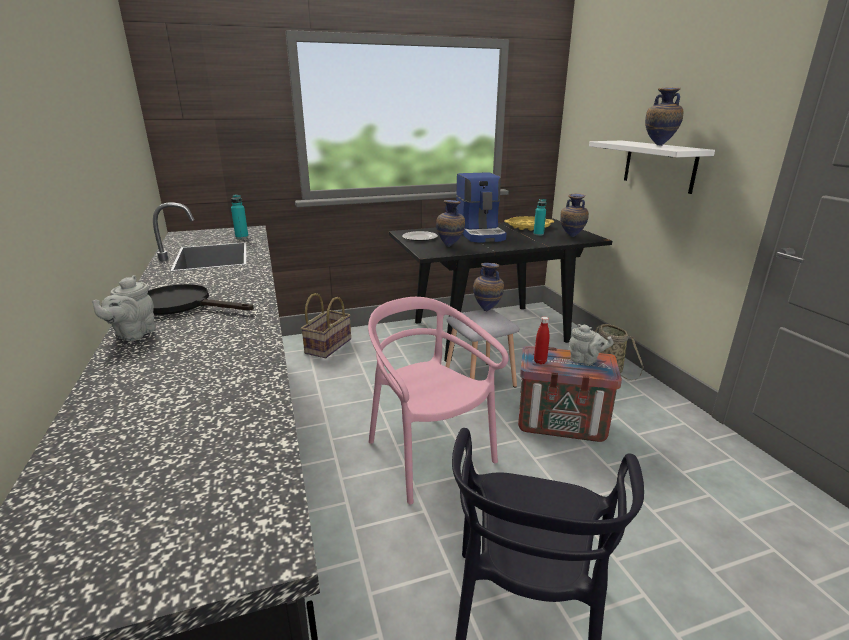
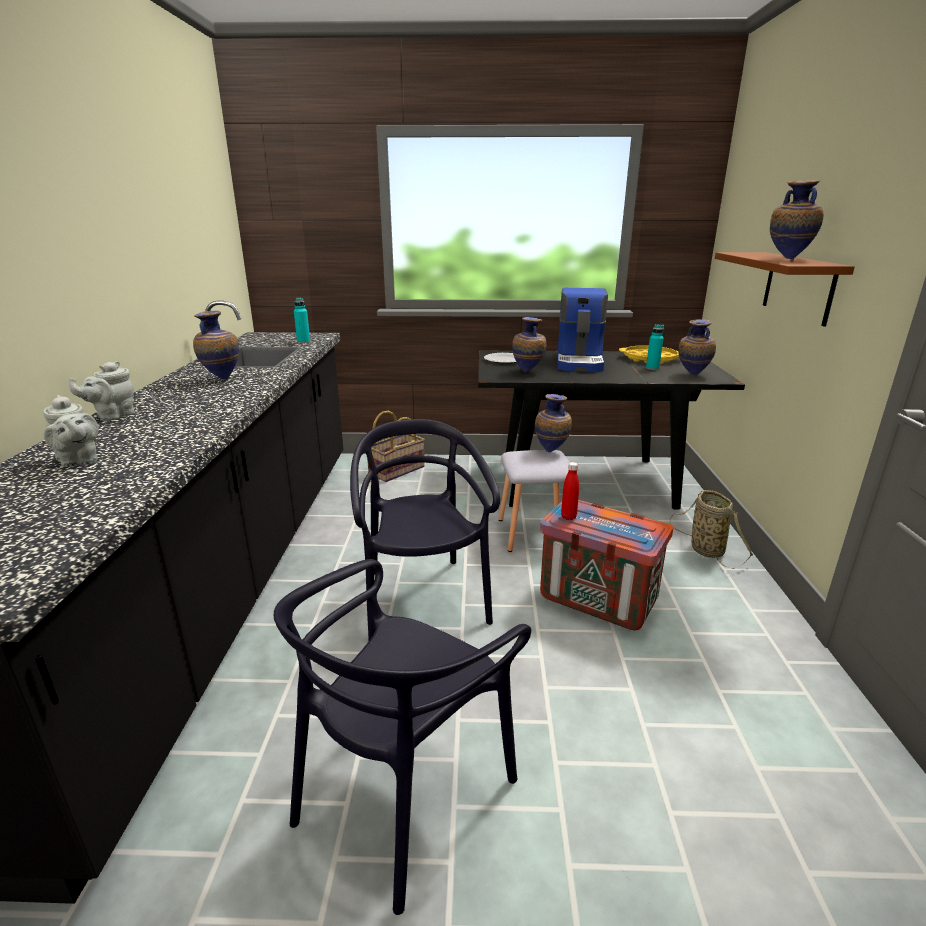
camera: 20 degrees right, 0 degrees up
black frying pan [148,284,254,315] -> none
pink chair [368,297,509,505] -> black chair [350,419,500,640]
grey teapot [569,324,613,365] -> grey teapot moved to [43,395,99,467]
white shelf [589,141,715,194] -> brown shelf [715,252,855,327]
none -> vase [193,311,239,380]

